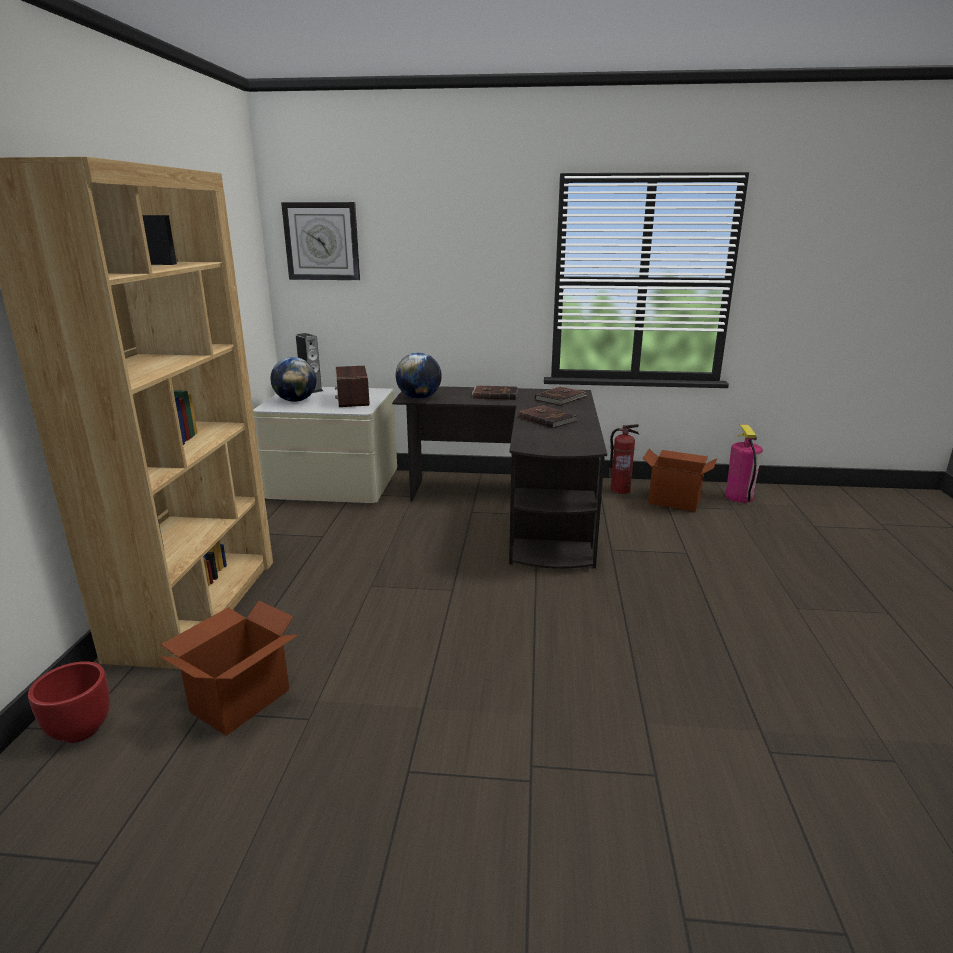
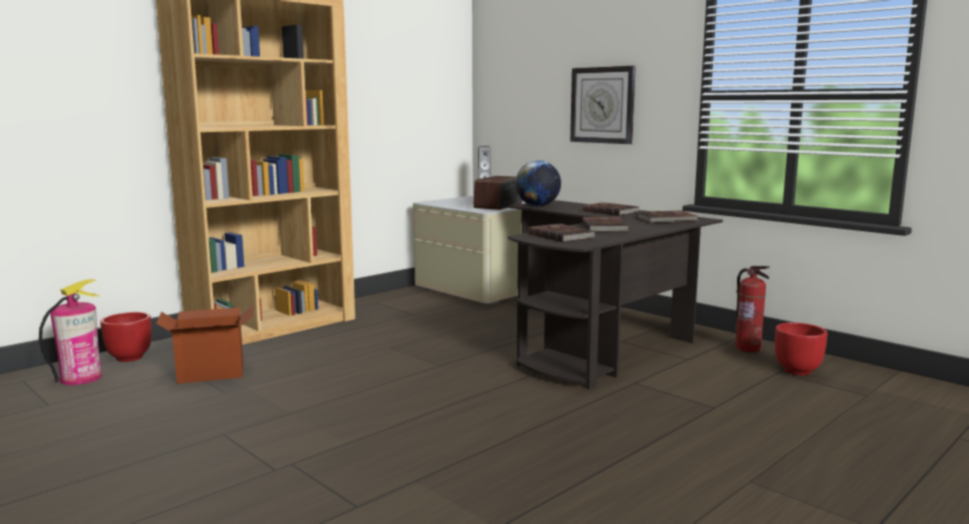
camera: 40 degrees right, 10 degrees down
globe [270,357,317,402] -> none
wall clock [281,202,360,280] -> wall clock moved to [570,66,636,144]
cardboard box [643,449,717,512] -> red planter [775,322,827,376]
fire extinguisher [725,424,763,503] -> fire extinguisher moved to [39,279,102,385]
none -> brown book [528,224,595,242]

